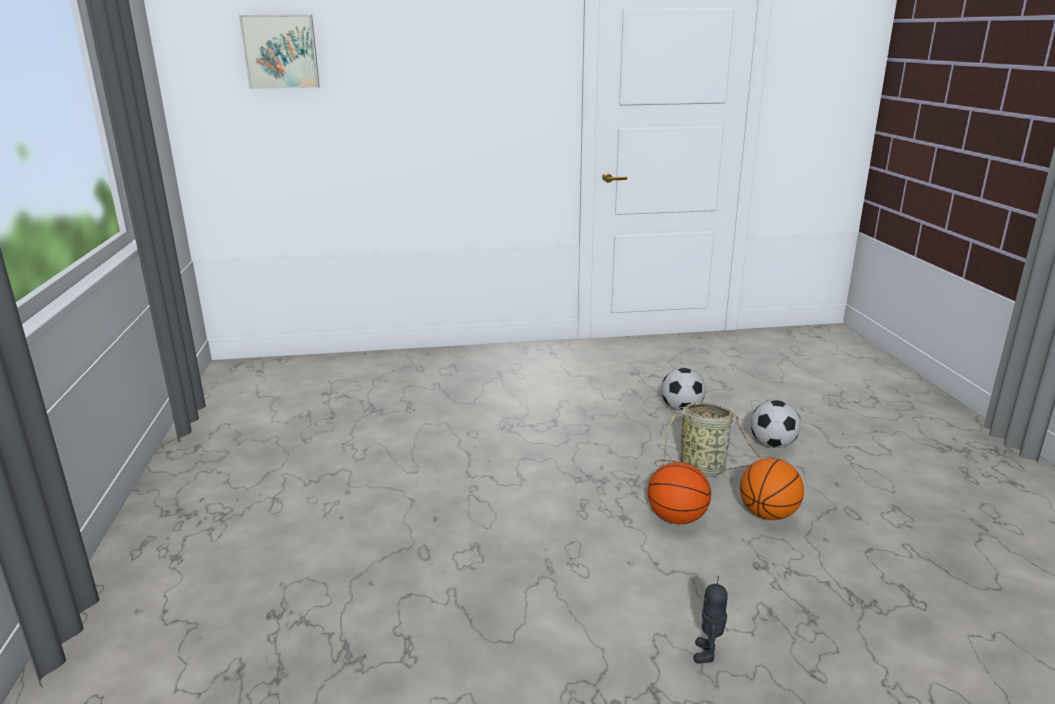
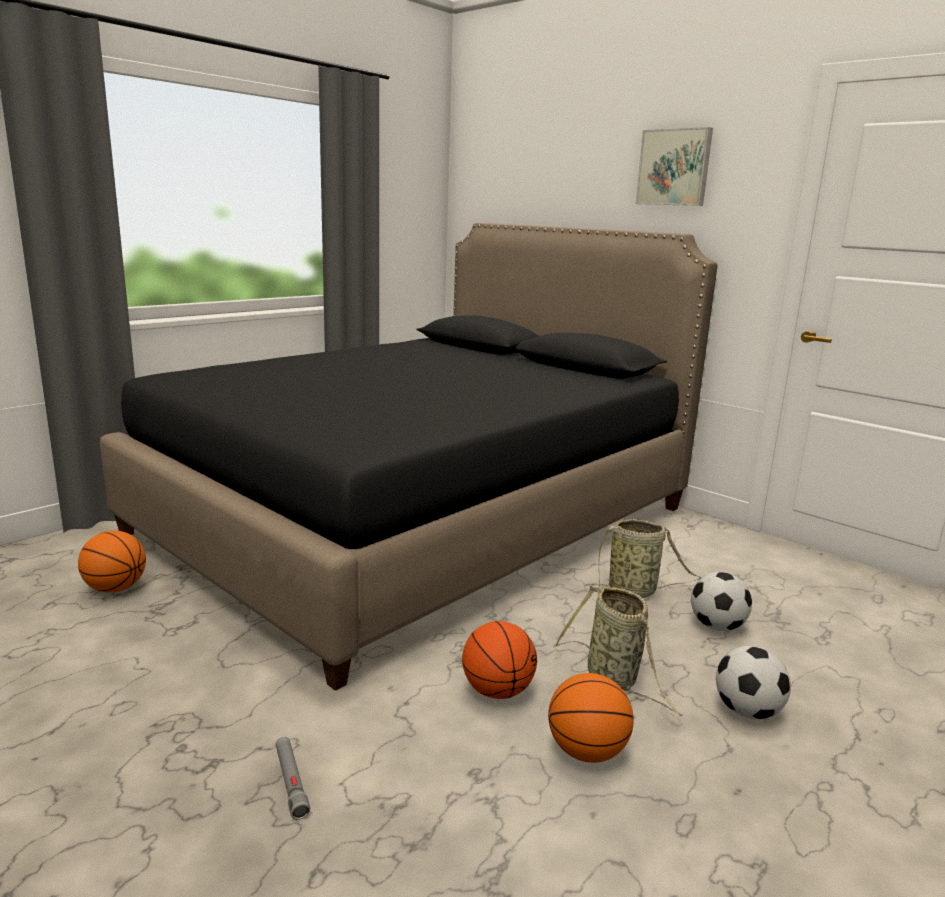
camera: 50 degrees right, 5 degrees down
picture [239,15,320,89] -> picture moved to [635,127,713,206]
toy robot [693,576,728,664] -> grey flashlight [276,737,310,820]
none -> basketball [78,531,146,593]
none -> black bed [100,223,718,691]
none -> basket [584,519,701,598]

